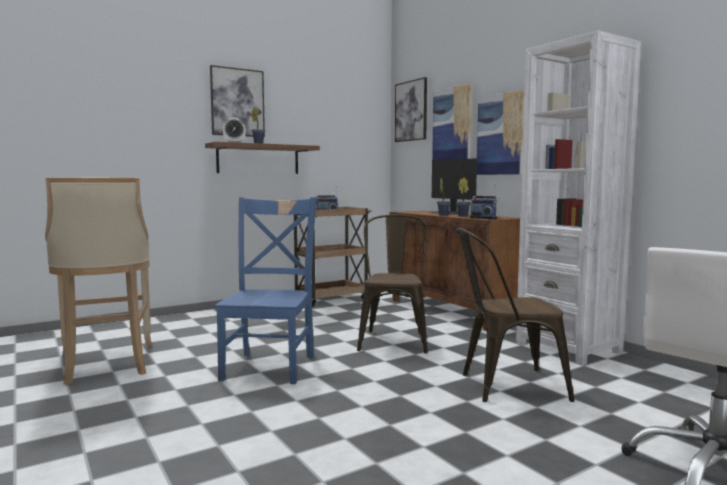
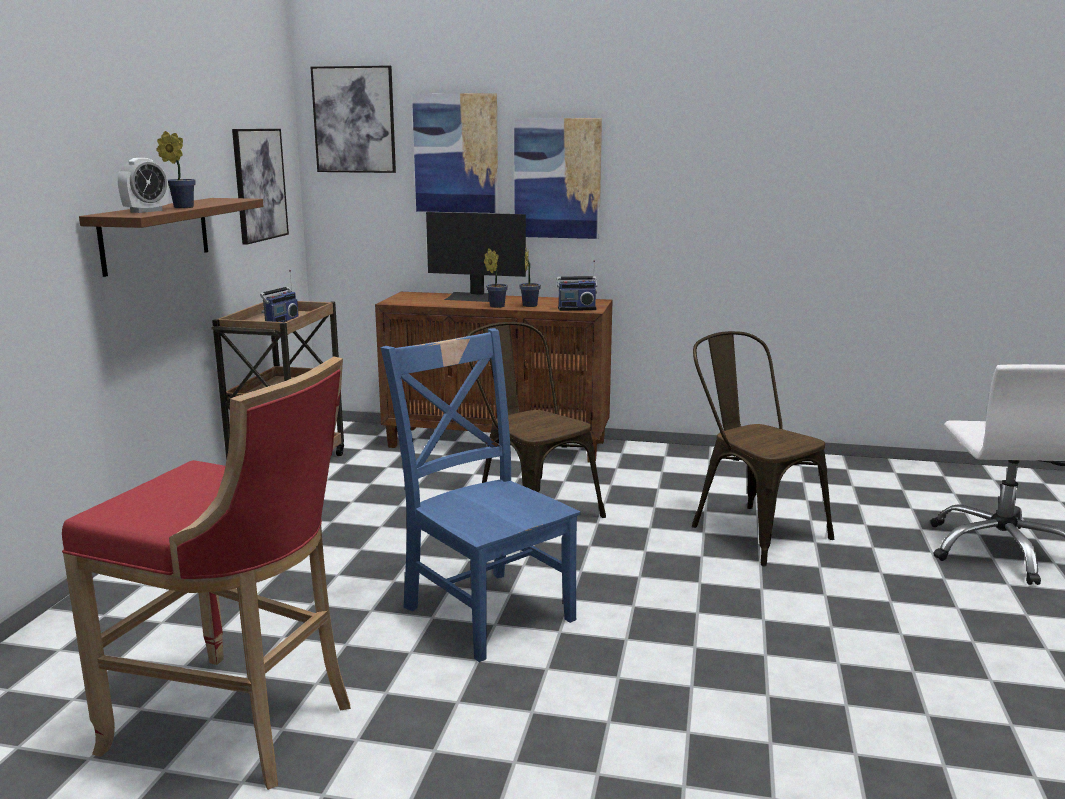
camera: 45 degrees left, 10 degrees up
beige stool [45,177,153,385] -> red stool [62,356,351,790]
picture [210,65,265,137] -> picture moved to [232,129,289,245]
brown chair [456,228,574,402] -> brown chair turned 105 degrees clockwise [692,331,834,566]
white bookcase [516,31,641,365] -> none

